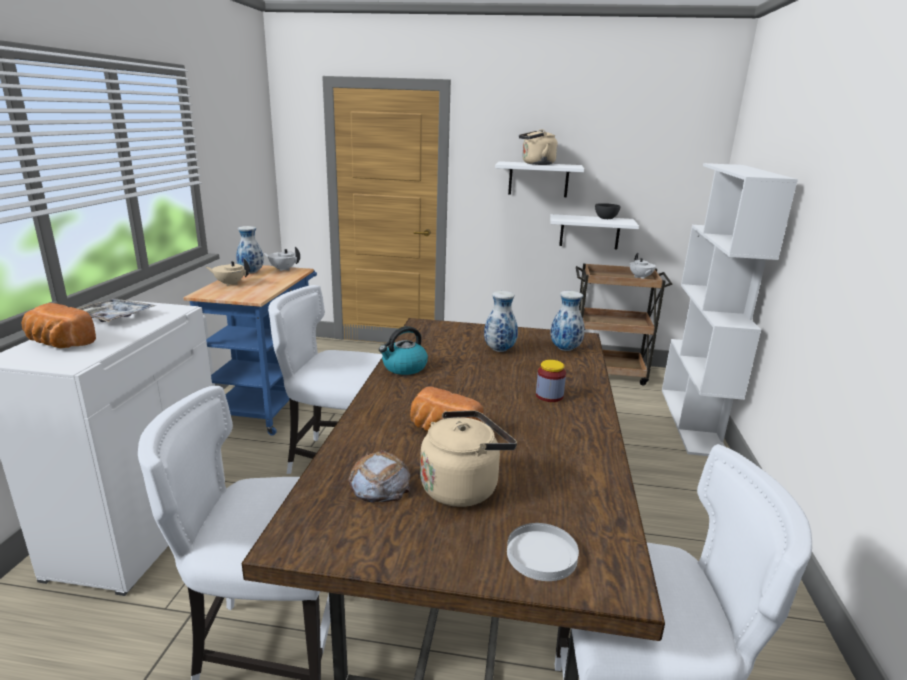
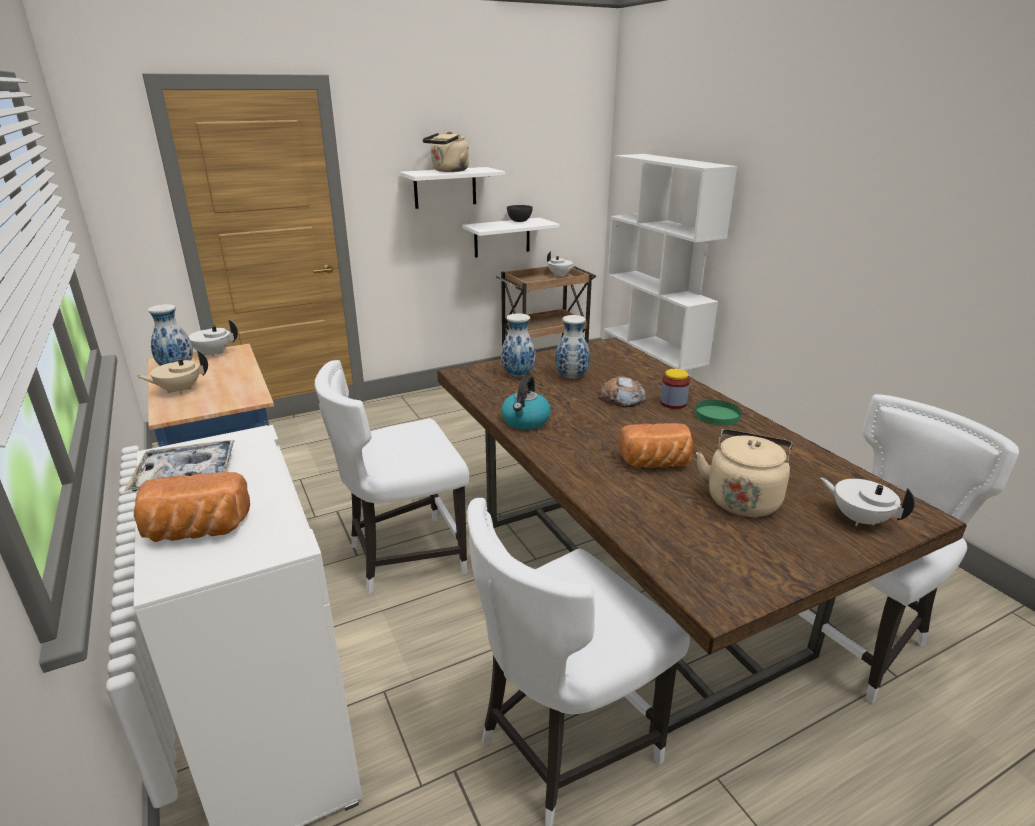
camera: 35 degrees left, 5 degrees up
bread [348,450,410,503] -> bread moved to [599,376,647,407]
white plate [507,523,579,581] -> white teapot [820,477,915,526]
vase [550,291,585,351] -> vase moved to [501,313,536,377]
none -> green plate [695,400,742,426]

